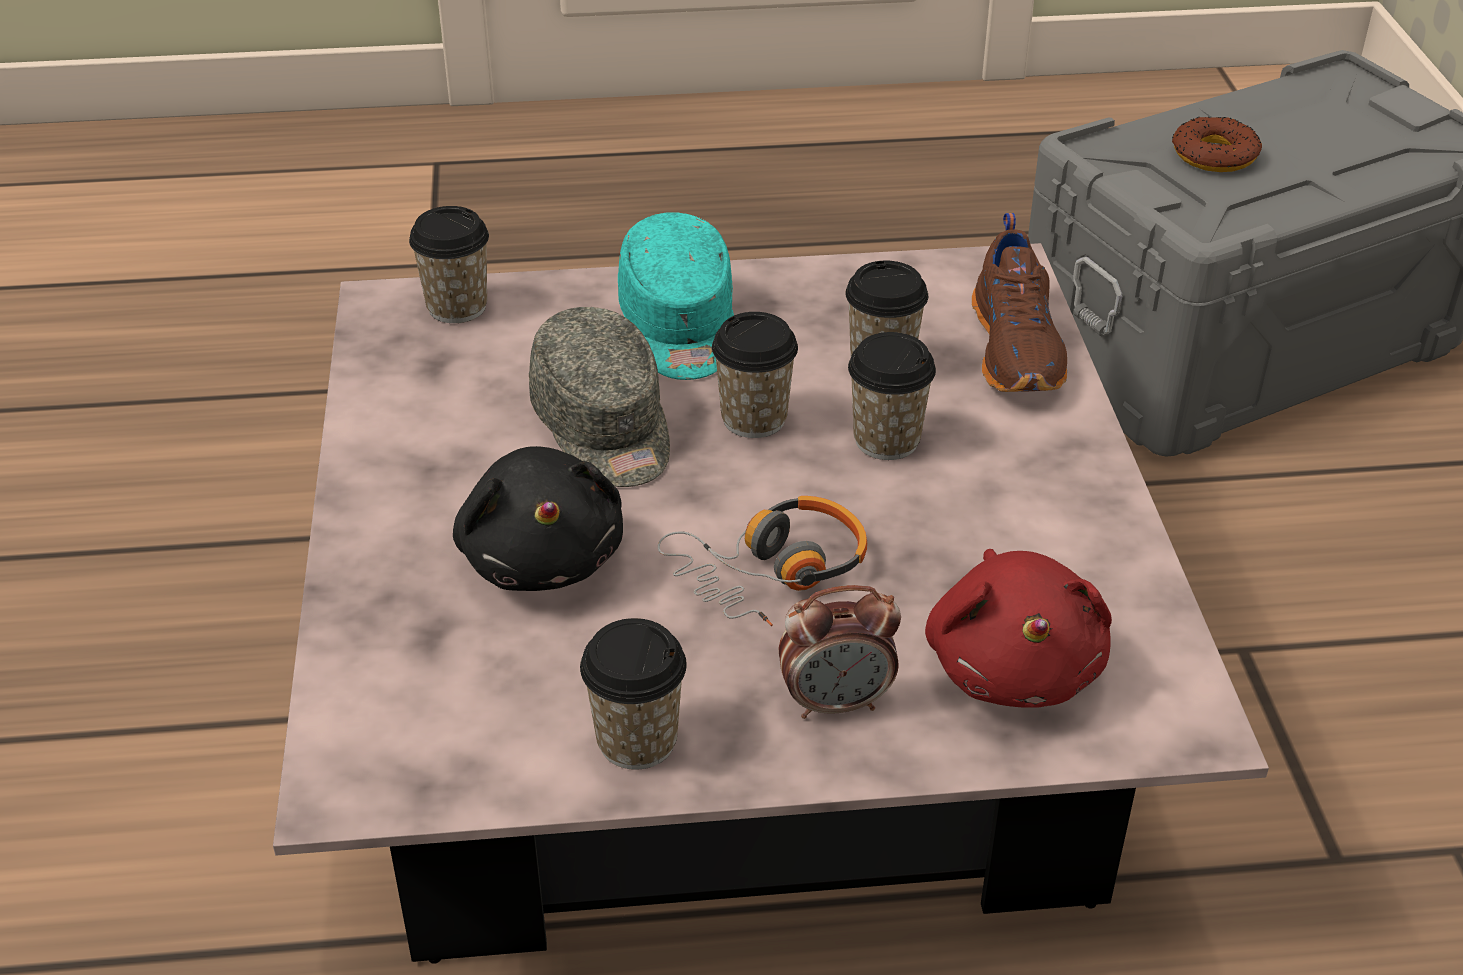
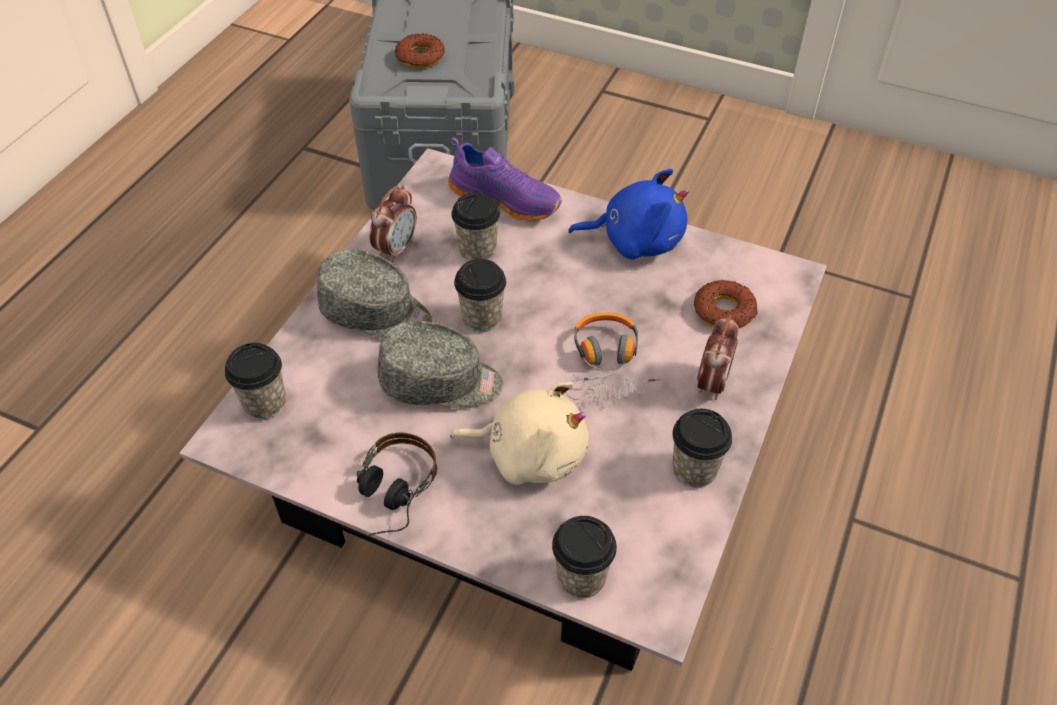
camera: 60 degrees left, 10 degrees up
black plush toy [453,446,623,591] -> beige plush toy [450,382,589,485]
turquoise cap [618,212,734,380] -> grey cap [317,250,432,338]
cup [848,332,936,460] -> cup moved to [552,516,617,599]
red plush toy [925,549,1112,708] -> donut [694,280,758,328]
brown shoe [972,213,1067,392] -> purple shoe [448,137,562,221]
none -> headphones [357,433,437,536]
none -> alarm clock [369,185,417,262]
none -> blue plush toy [568,169,689,259]

